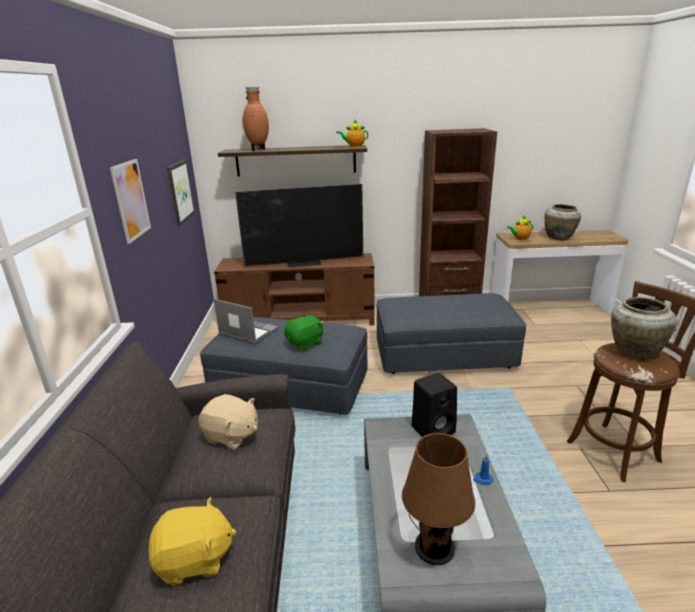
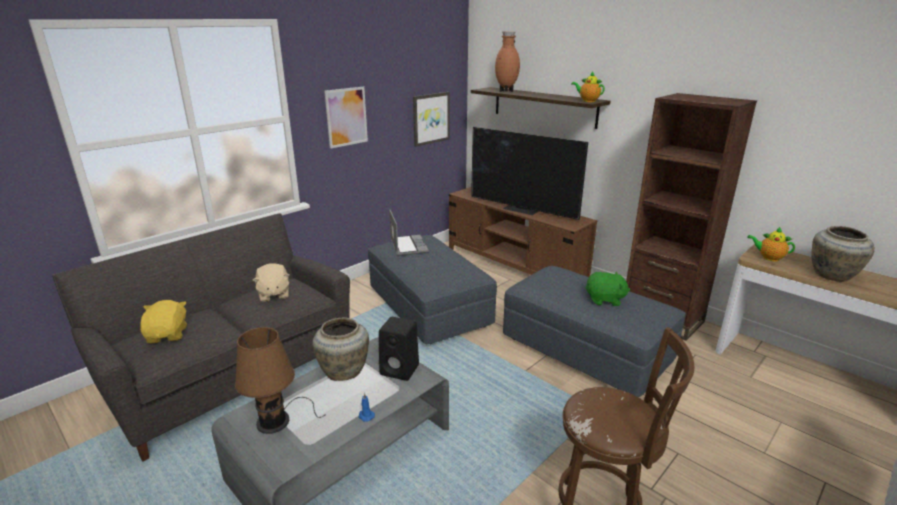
camera: 45 degrees right, 0 degrees up
yellow plush toy [148,497,237,585] -> yellow plush toy turned 135 degrees counterclockwise [140,300,187,343]
green plush toy [284,314,323,351] -> green plush toy moved to [585,272,630,306]
beige vase [611,297,677,360] -> beige vase moved to [312,318,369,381]

